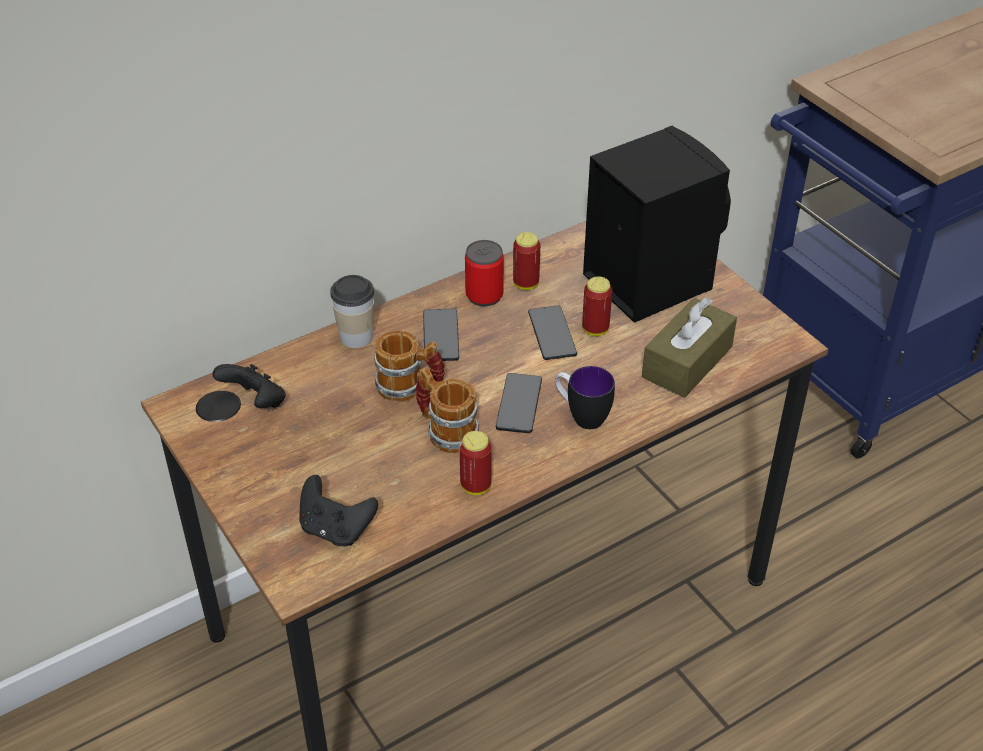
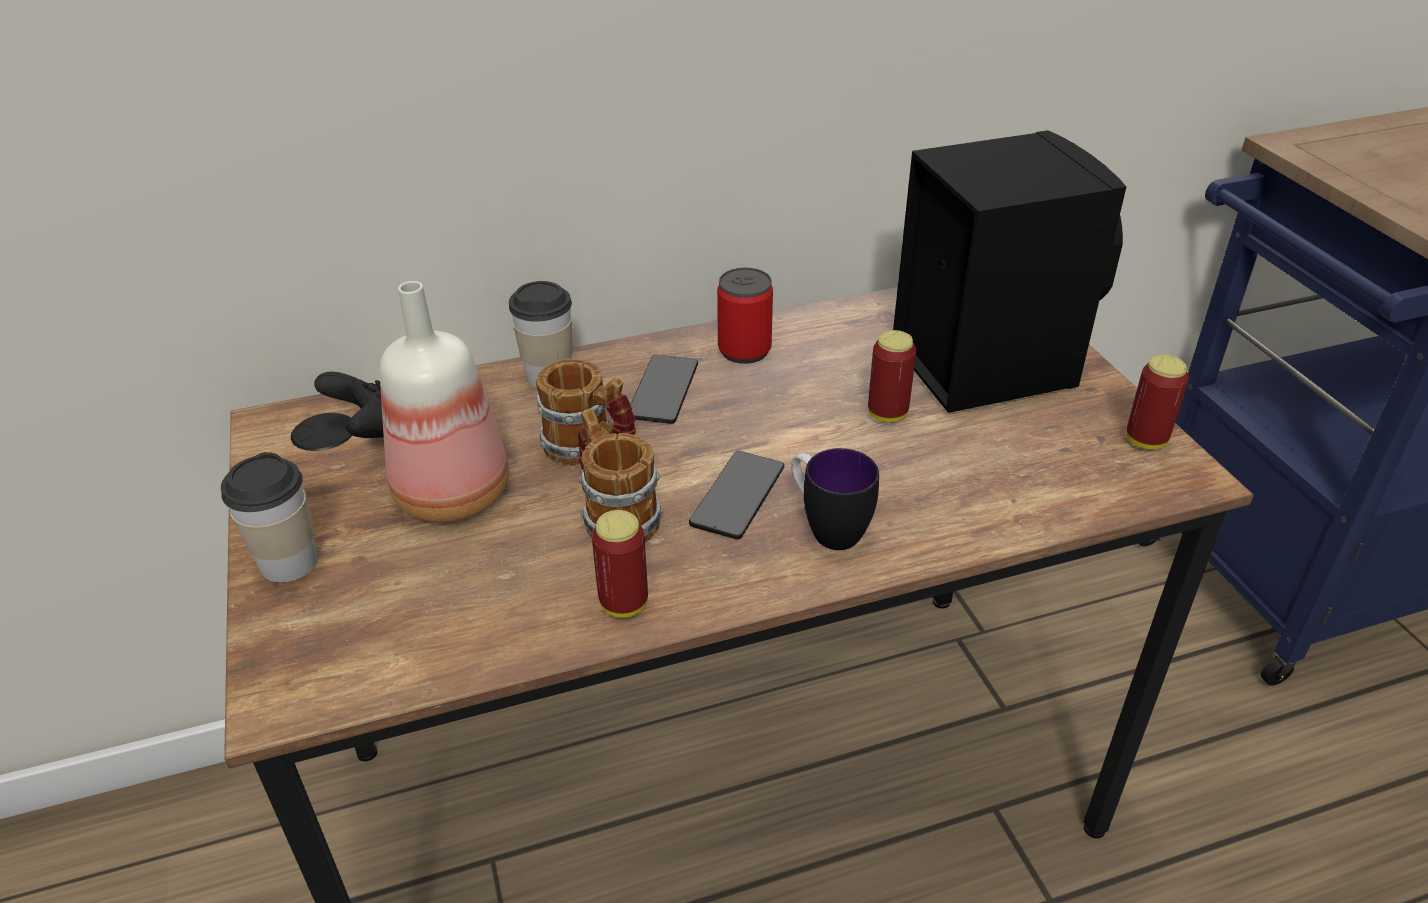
camera: 15 degrees right, 5 degrees down
black game controller [300,475,378,546] -> none
can [513,232,540,290] -> can moved to [1126,354,1188,450]
phone [528,305,577,360] -> none
brown tissue box [642,297,737,398] -> none
none -> cup [221,452,318,583]
none -> bottle [380,281,509,522]

